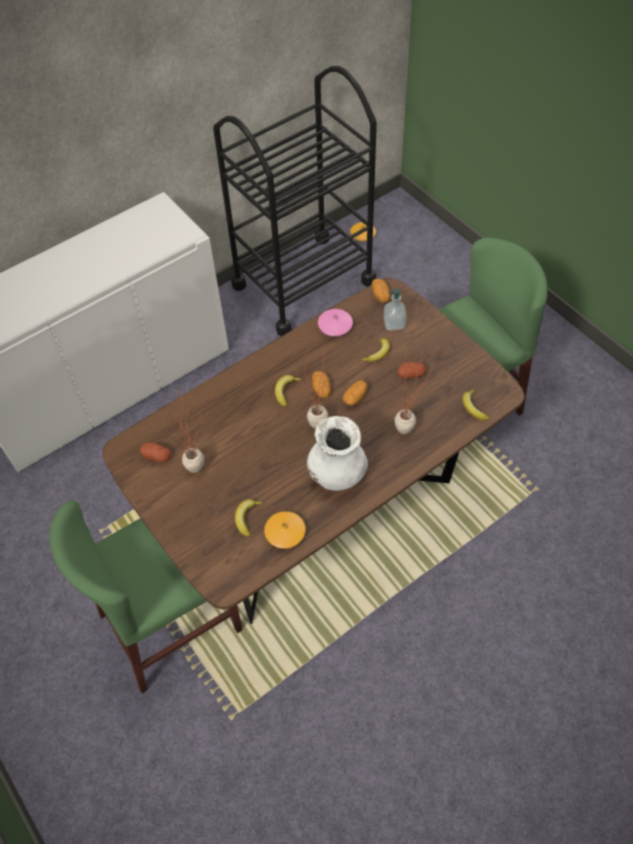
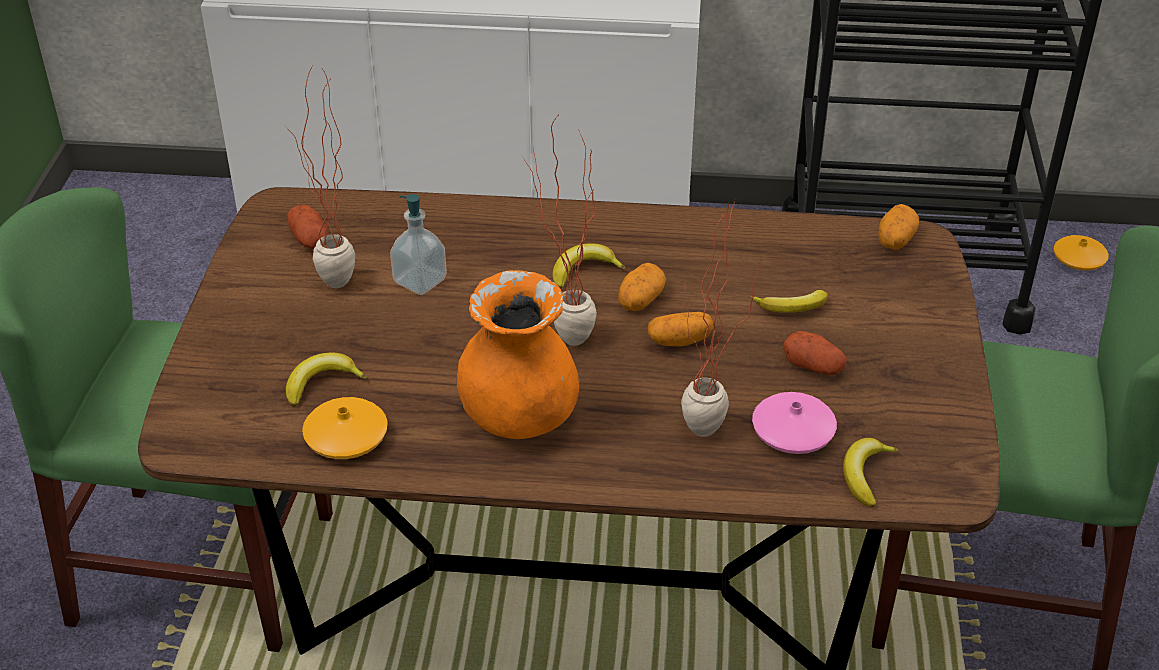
camera: 40 degrees right, 15 degrees down
white vase [307,416,368,491] -> orange vase [457,270,579,439]
pink vase [318,309,353,337] -> pink vase moved to [752,392,837,454]
soap dispenser [384,289,407,331] -> soap dispenser moved to [390,194,447,295]

